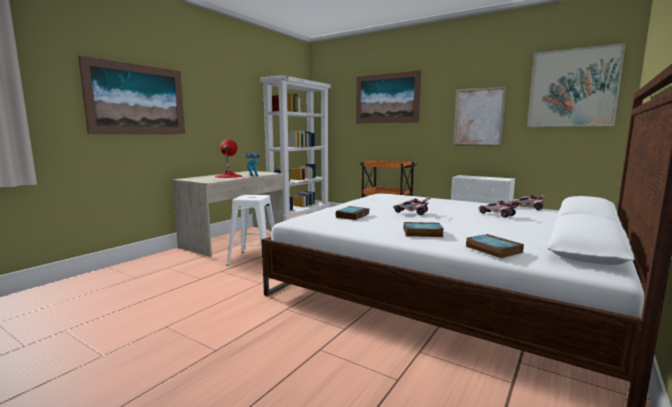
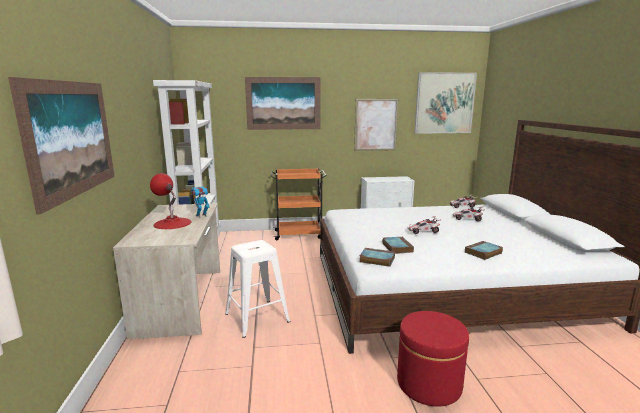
camera: 40 degrees left, 5 degrees up
book [465,234,524,258] -> book moved to [359,248,395,267]
none -> red ottoman [397,311,469,407]

